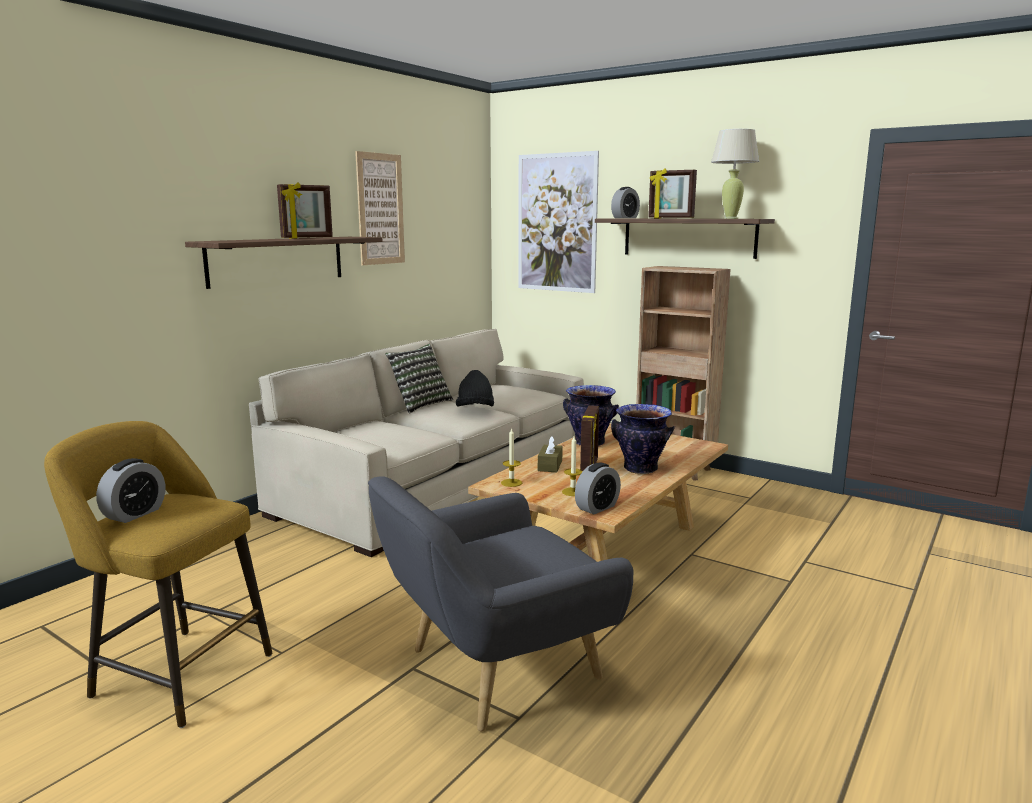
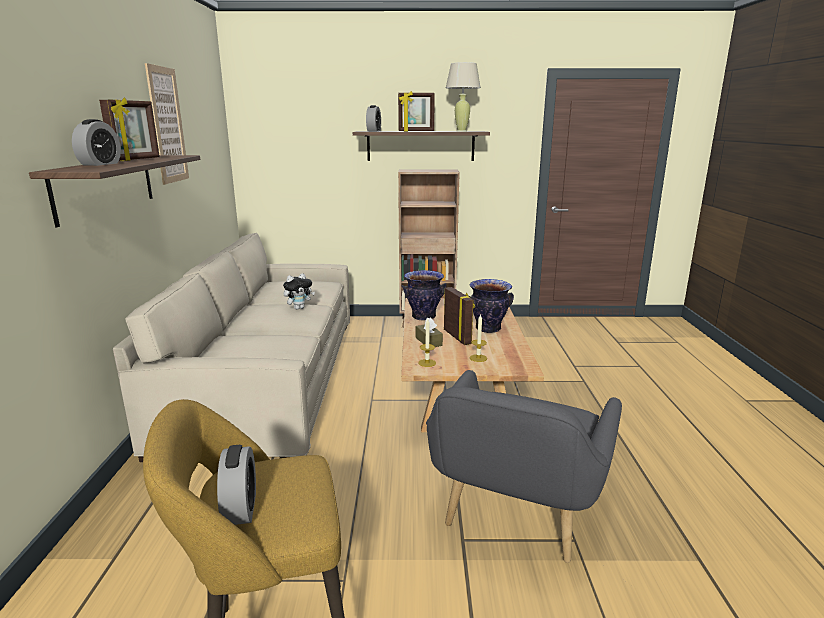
camera: 35 degrees left, 5 degrees up
pillow [385,344,453,414] -> none
black hat [456,370,494,407] -> plush toy [283,273,315,310]
picture [519,151,599,293] -> none
alarm clock [575,462,621,515] -> alarm clock moved to [72,119,121,166]

